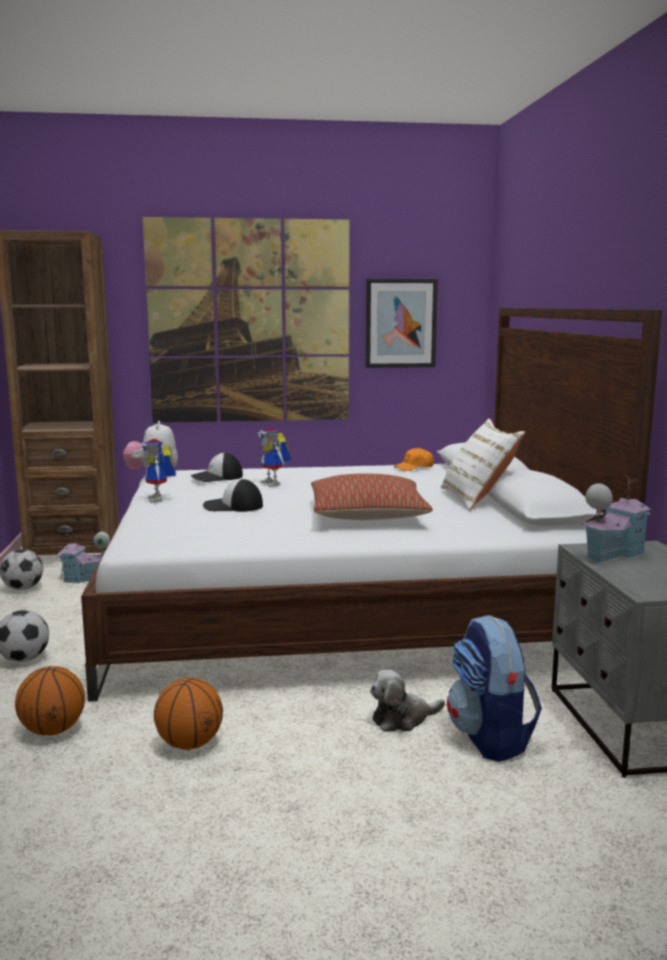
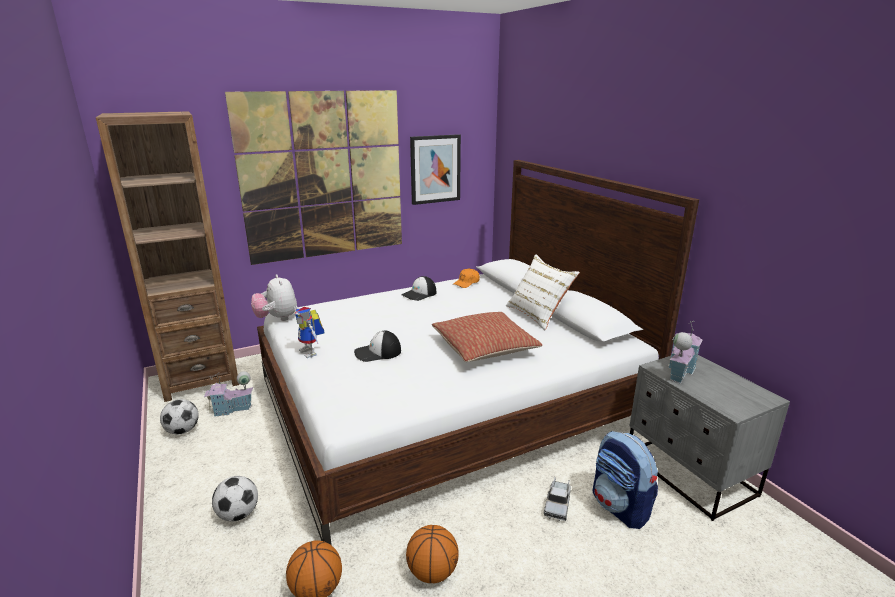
camera: 20 degrees left, 10 degrees up
cap [191,452,243,482] -> cap moved to [402,276,436,301]
toy robot [258,427,291,487] -> none
plush toy [370,670,445,732] -> toy truck [544,477,571,521]

